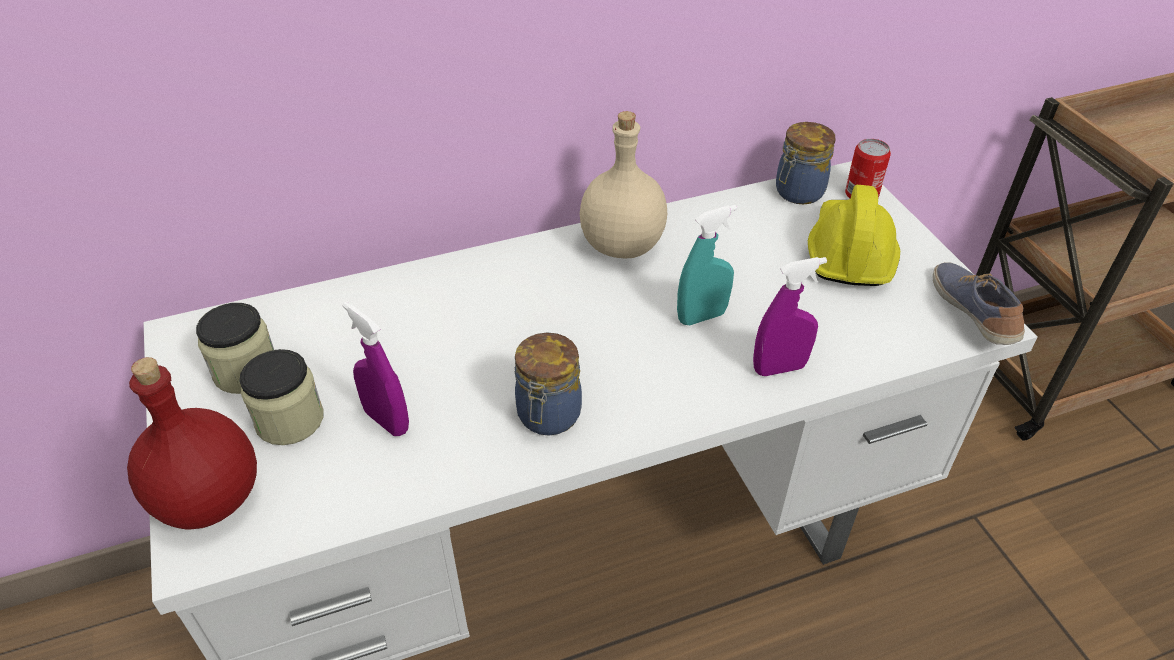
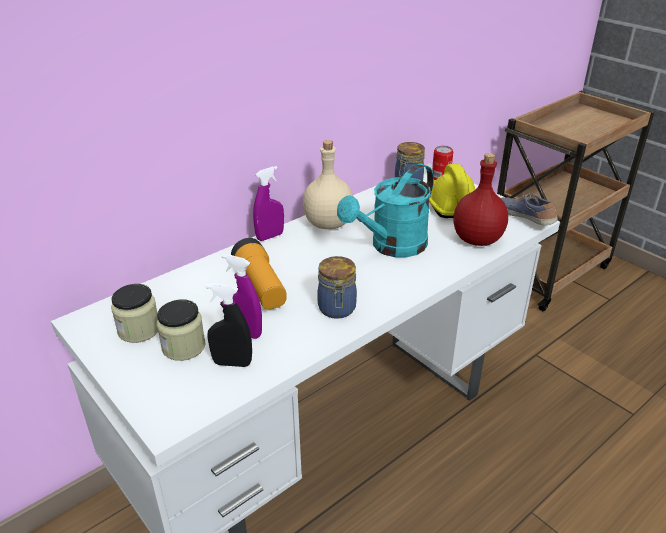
camera: 20 degrees left, 10 degrees down
red bottle [127,357,257,529] -> red bottle moved to [454,153,508,246]
turquoise spray bottle [677,205,737,325] -> turquoise watering can [337,164,434,257]
purple spray bottle [753,257,827,376] -> purple spray bottle moved to [253,166,284,241]
none -> black spray bottle [206,283,252,367]
none -> flashlight [231,238,287,309]

